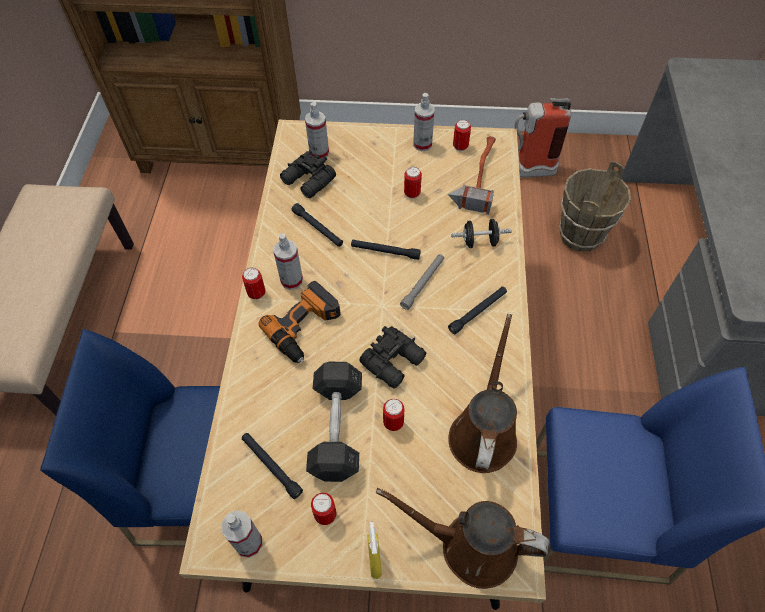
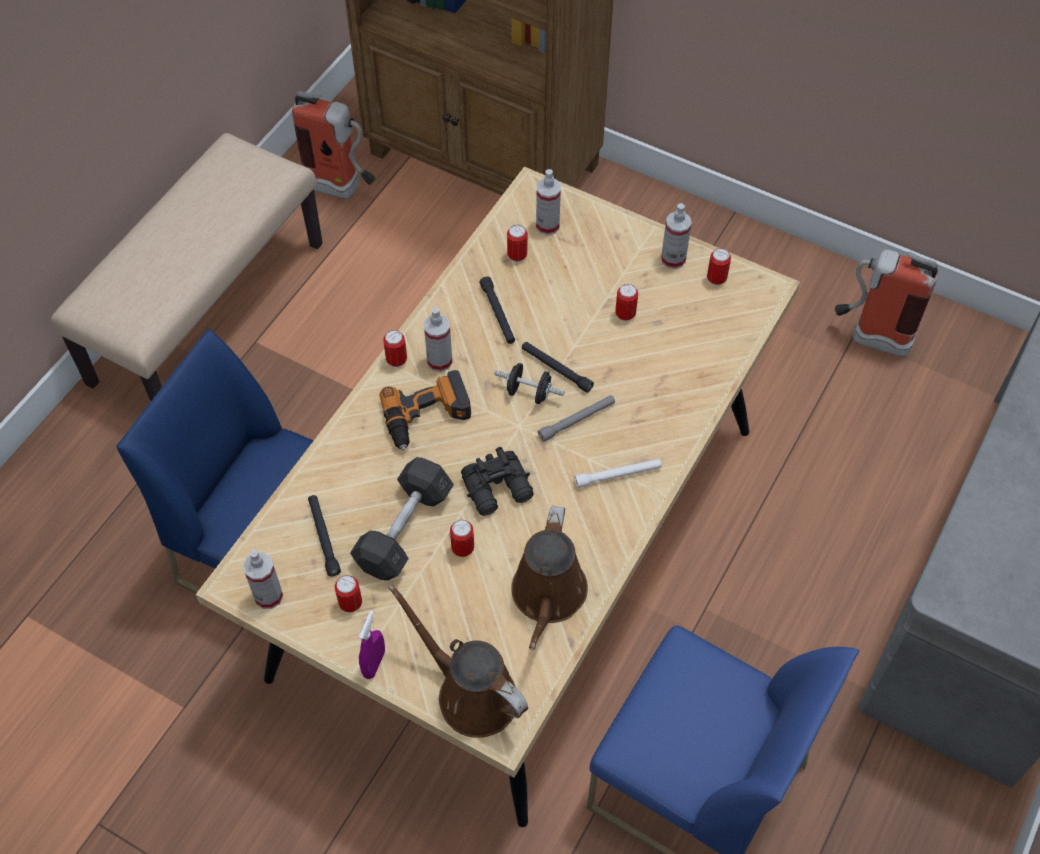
camera: 25 degrees right, 0 degrees up
black binoculars [280,150,336,198] -> can [507,225,528,262]
yellow spray bottle [368,522,382,579] -> purple spray bottle [359,610,385,679]
hammer [448,136,496,215] -> none
black flashlight [448,287,507,334] -> white flashlight [574,459,662,488]
brown watering can [448,314,517,473] -> brown watering can turned 150 degrees clockwise [511,506,588,650]
black dumbbell [451,219,512,248] -> black dumbbell moved to [494,363,565,404]
brown bucket [559,161,631,252] -> none
none -> fire extinguisher [292,91,376,199]

